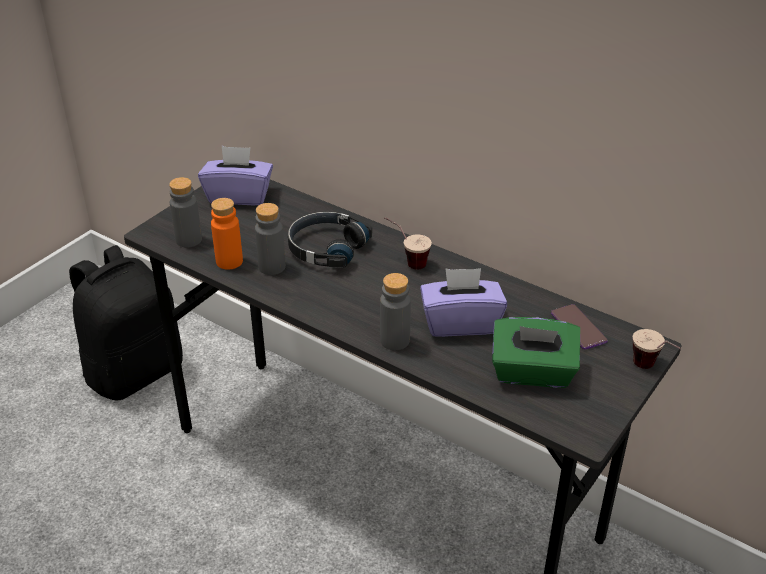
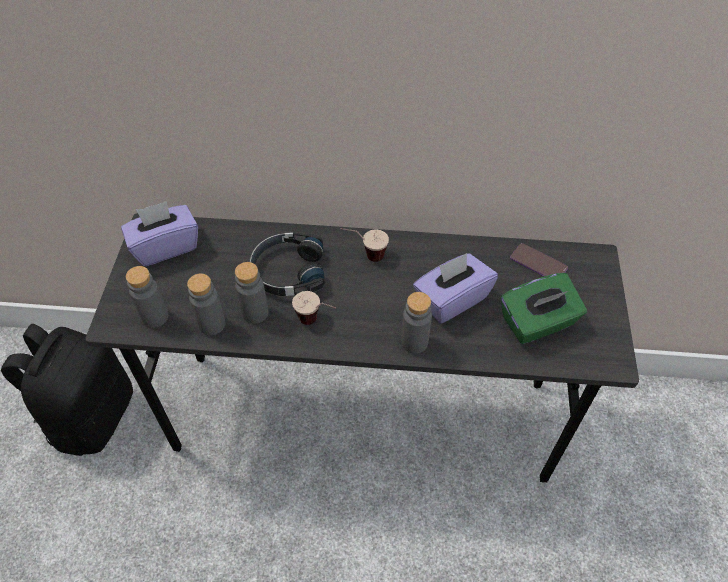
camera: 30 degrees left, 15 degrees up
orange bottle [211,198,243,270] -> grey bottle [187,273,225,335]
cup [633,329,681,369] -> cup moved to [292,291,336,325]

